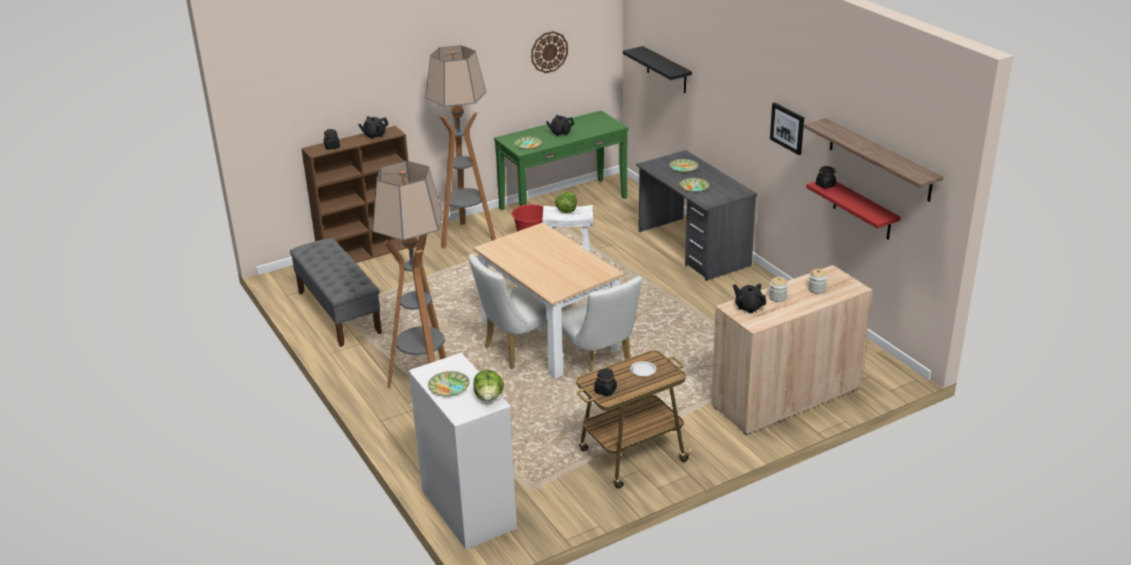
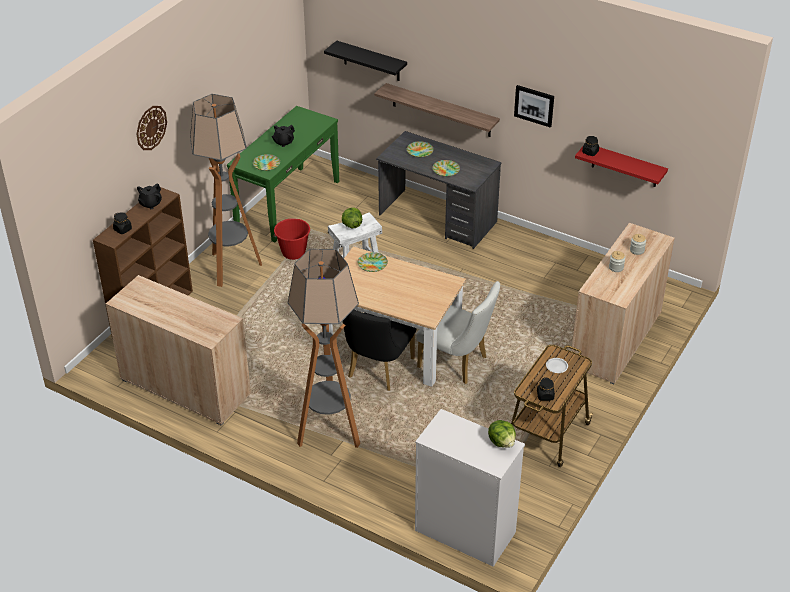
camera: 30 degrees left, 10 degrees up
grey bench [290,238,382,347] -> beige cabinet [106,275,251,426]
plate [428,371,470,397] -> plate moved to [358,252,388,272]
white chair [469,254,562,370] -> black chair [343,310,417,391]
wall clock [531,31,568,73] -> wall clock moved to [137,106,167,150]
black teapot [733,284,767,314] -> none
shelf [803,118,943,202] -> shelf moved to [374,83,500,137]

